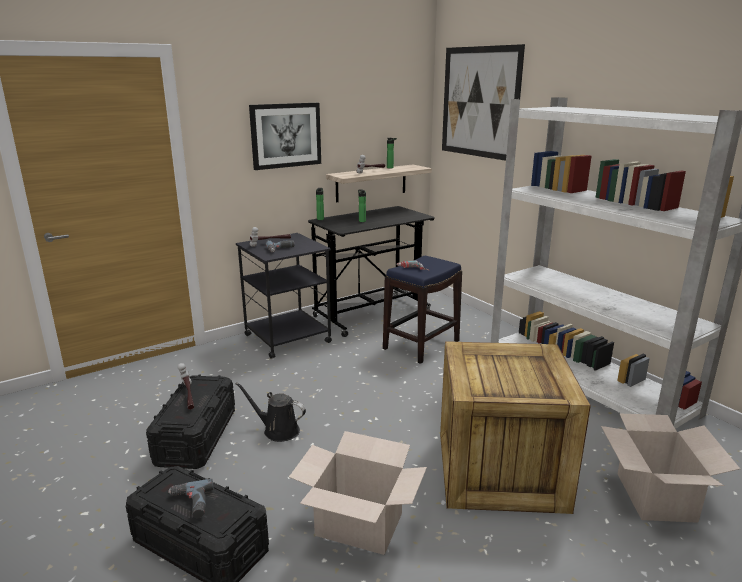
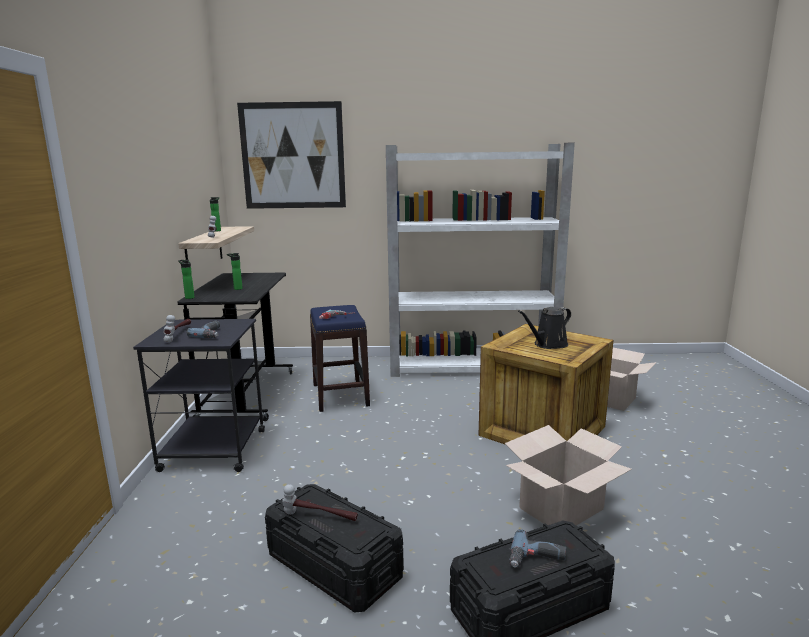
camera: 55 degrees left, 5 degrees down
black watering can [235,382,306,442] -> black watering can moved to [518,307,571,349]
picture [249,103,321,170] -> none

